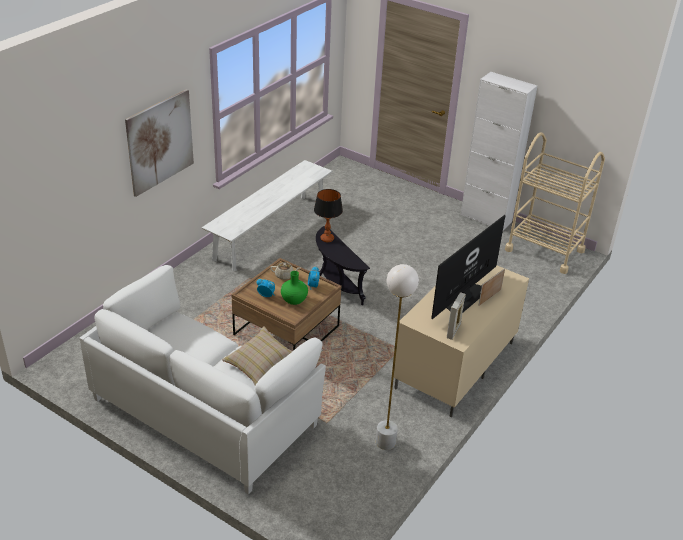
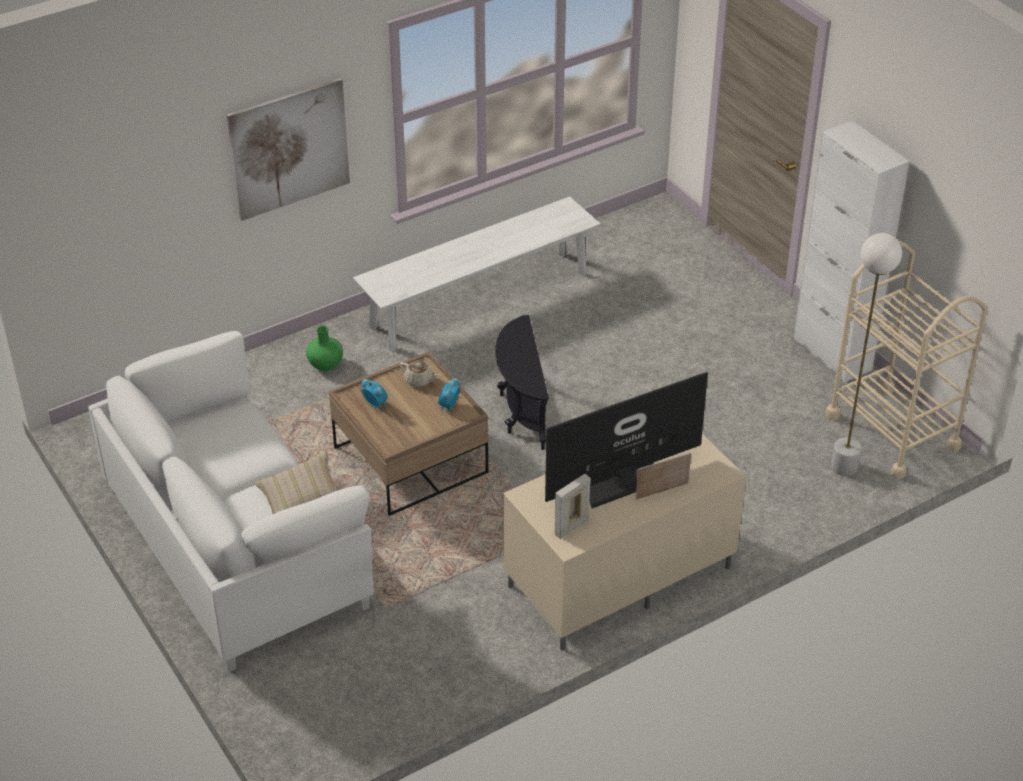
camera: 25 degrees right, 5 degrees up
green vase [281,271,308,305] -> green vase moved to [306,326,343,371]
table lamp [314,189,343,242] -> none
white floor lamp [376,264,419,450] -> white floor lamp moved to [831,233,902,476]

